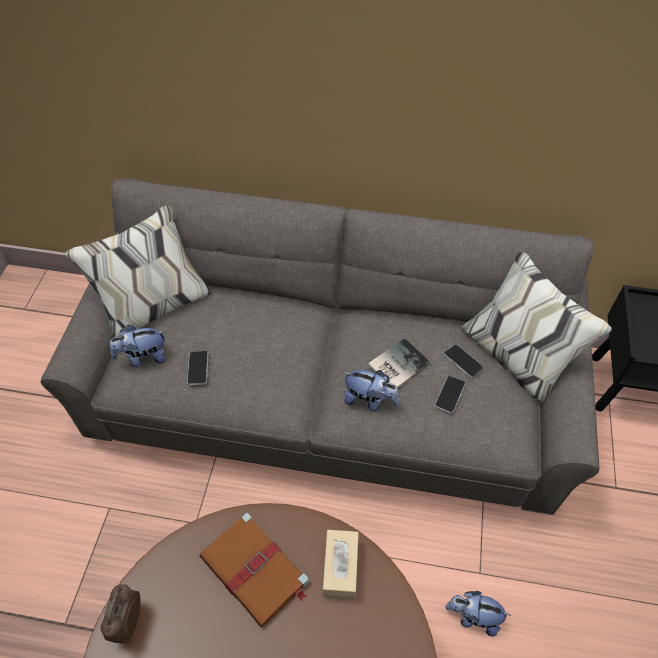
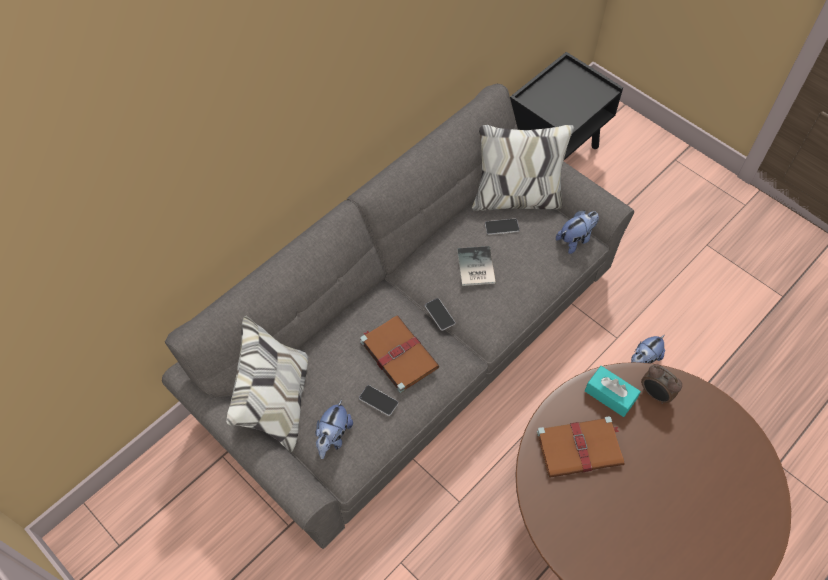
camera: 55 degrees left, 5 degrees up
alarm clock [101,584,141,643] -> alarm clock moved to [641,364,682,404]
beige tissue box [323,530,359,600] -> turquoise tissue box [585,366,641,417]
plush toy [343,370,399,412] -> plush toy moved to [556,210,599,254]
phone [435,376,466,413] -> phone moved to [425,298,455,331]
none -> brown book [360,315,439,393]

